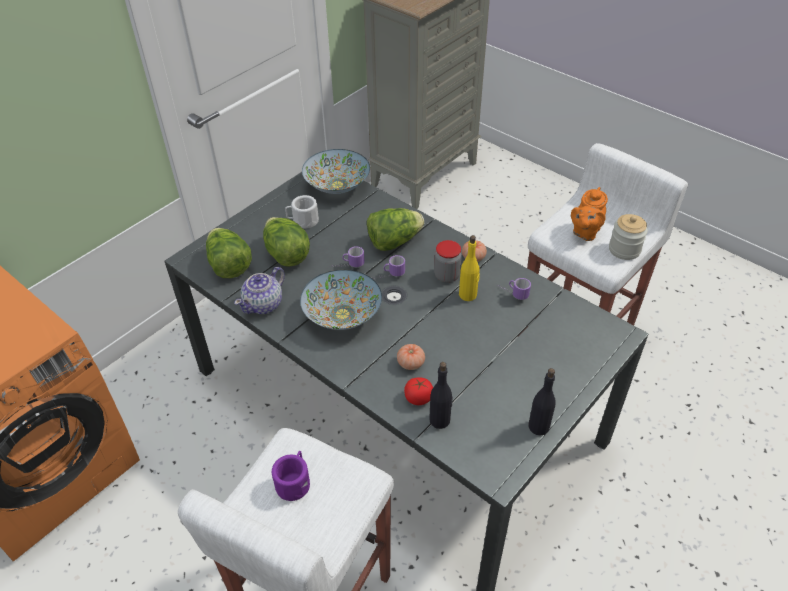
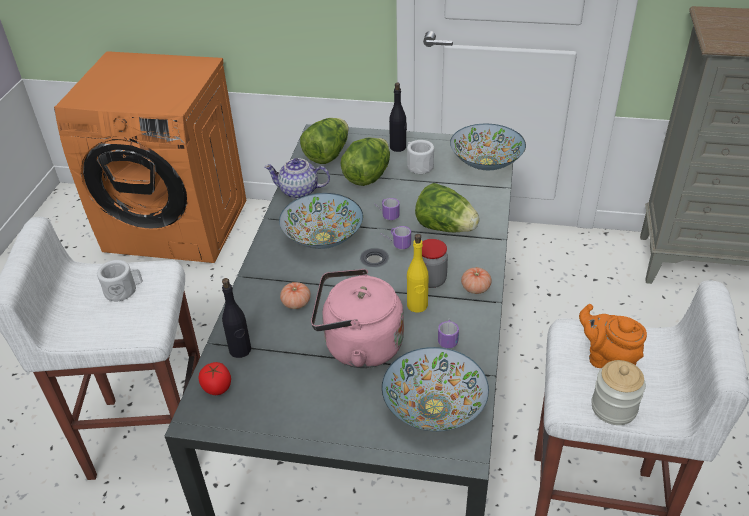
camera: 60 degrees right, 5 degrees down
purple mug [272,451,310,501] -> white mug [97,260,143,301]
tomato [404,377,433,405] -> tomato moved to [199,362,231,395]
black bottle [528,368,555,435] -> black bottle moved to [389,83,407,152]
orange teapot [571,187,608,241] -> orange teapot turned 45 degrees clockwise [579,304,647,368]
none -> pink kettle [311,269,404,368]
none -> bowl [382,347,489,432]

